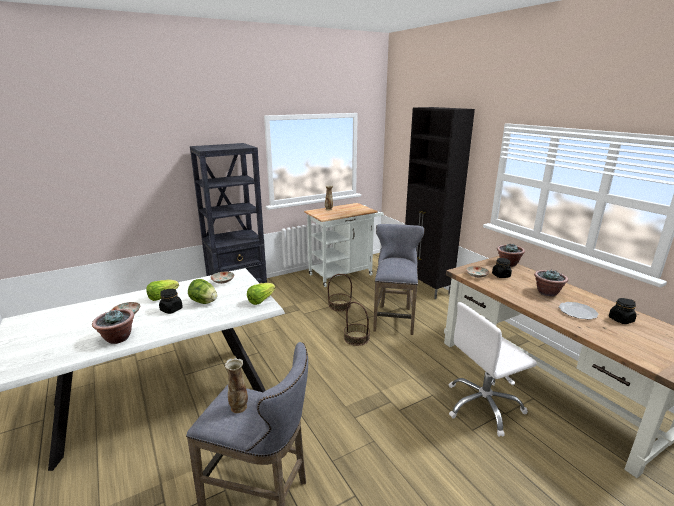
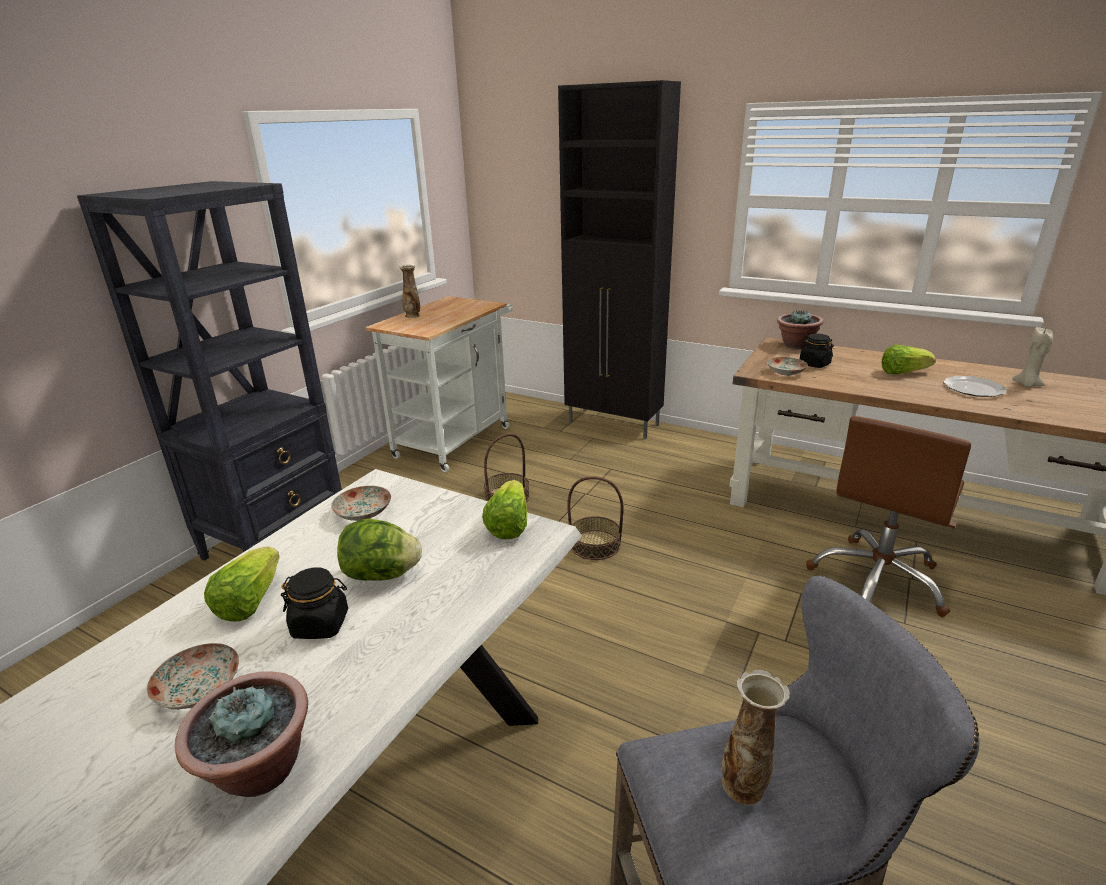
camera: 30 degrees left, 5 degrees up
grey stool [373,224,424,335] -> none
white office chair [449,302,537,437] -> brown office chair [806,416,971,617]
potted plant [534,270,568,297] -> lettuce [882,345,936,375]
black jar [609,298,637,324] -> beige candle [1012,327,1053,387]

